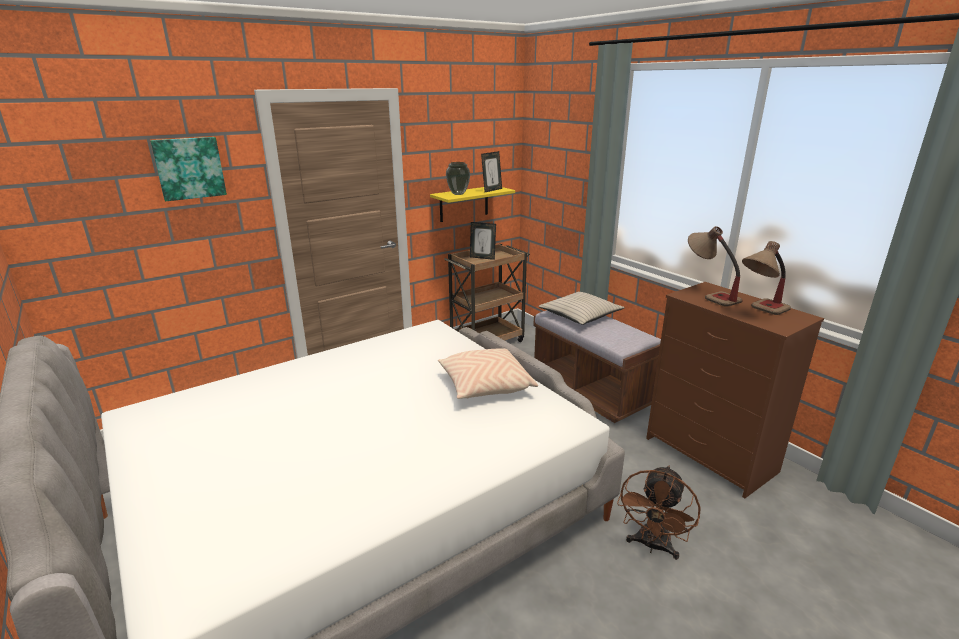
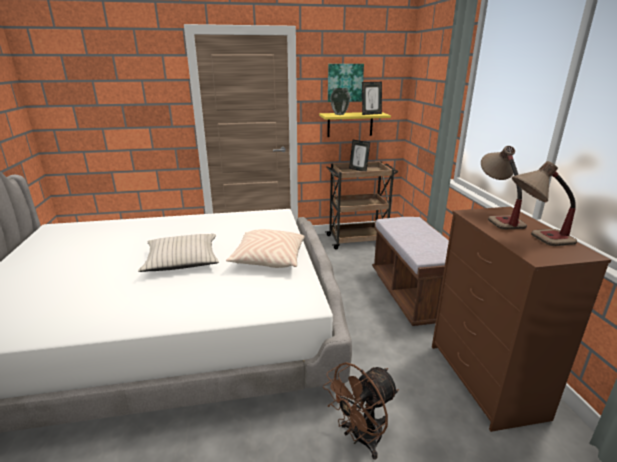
camera: 25 degrees right, 0 degrees up
picture [150,137,227,201] -> picture moved to [328,64,364,102]
beige pillow [538,292,625,325] -> beige pillow moved to [138,234,219,272]

